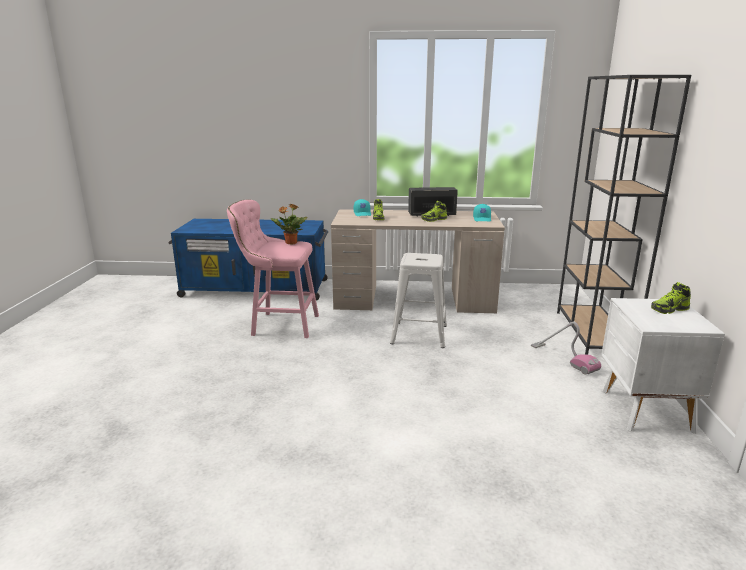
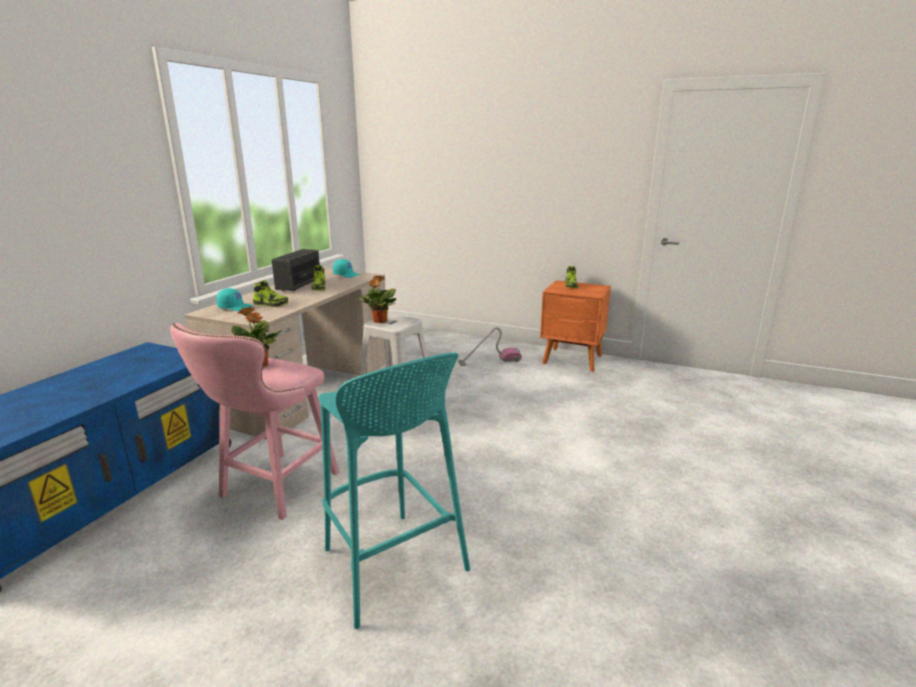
camera: 70 degrees left, 0 degrees up
bookcase [557,75,691,355] -> none
white nightstand [601,298,725,434] -> orange nightstand [540,280,611,372]
none -> turquoise stool [318,352,470,629]
none -> potted plant [358,275,396,323]

